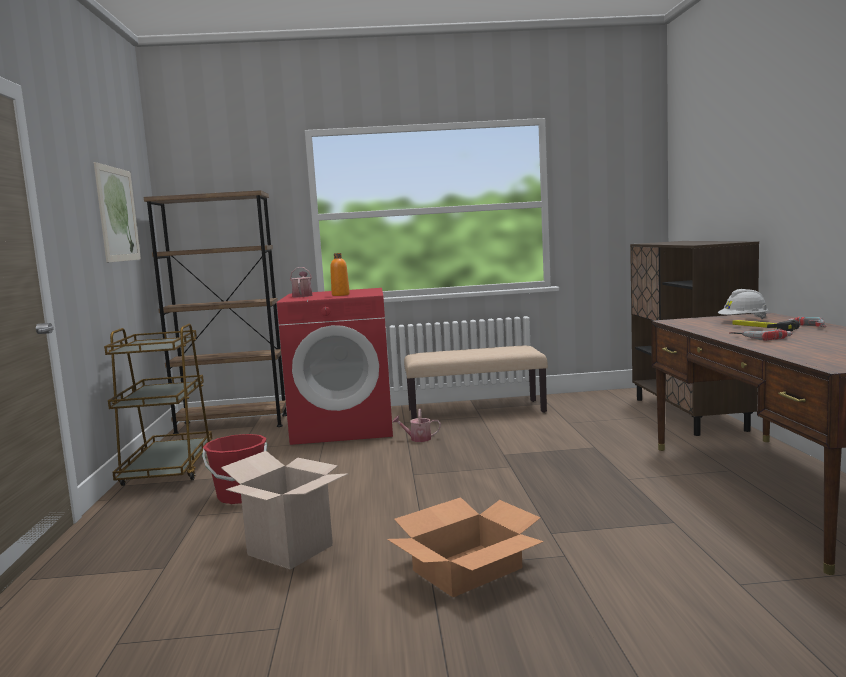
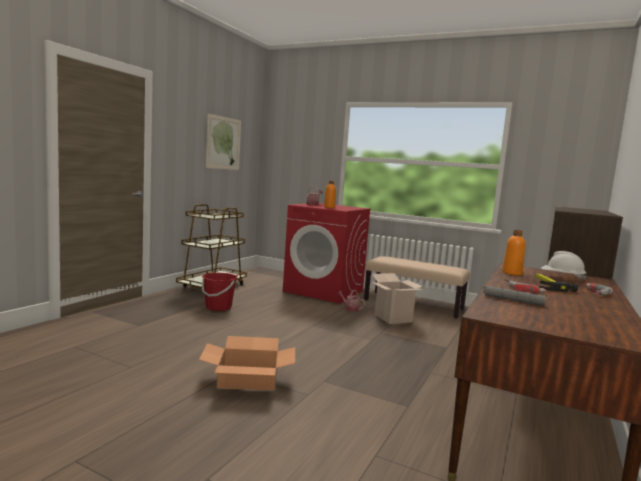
camera: 30 degrees right, 0 degrees up
brown bookcase [144,190,287,434] -> none
cardboard box [221,451,348,570] -> cardboard box moved to [371,273,425,324]
none -> grey flashlight [483,286,546,306]
none -> orange bottle [502,230,526,275]

